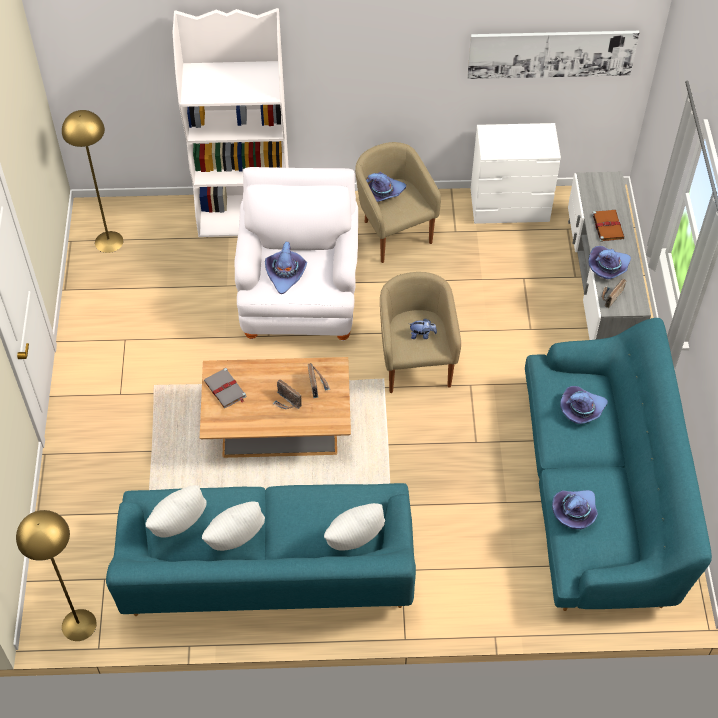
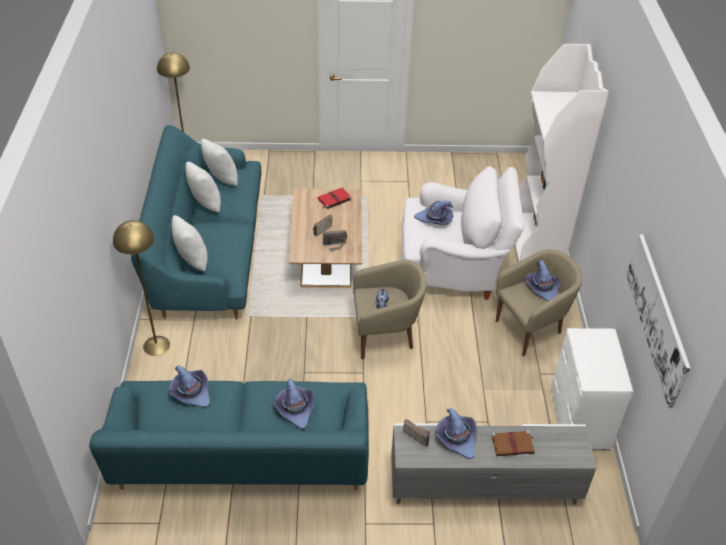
camera: 90 degrees right, 10 degrees down
yellow floor lamp [62,110,123,253] -> yellow floor lamp moved to [113,220,170,356]
grey book [204,368,246,408] -> red book [317,188,352,210]

